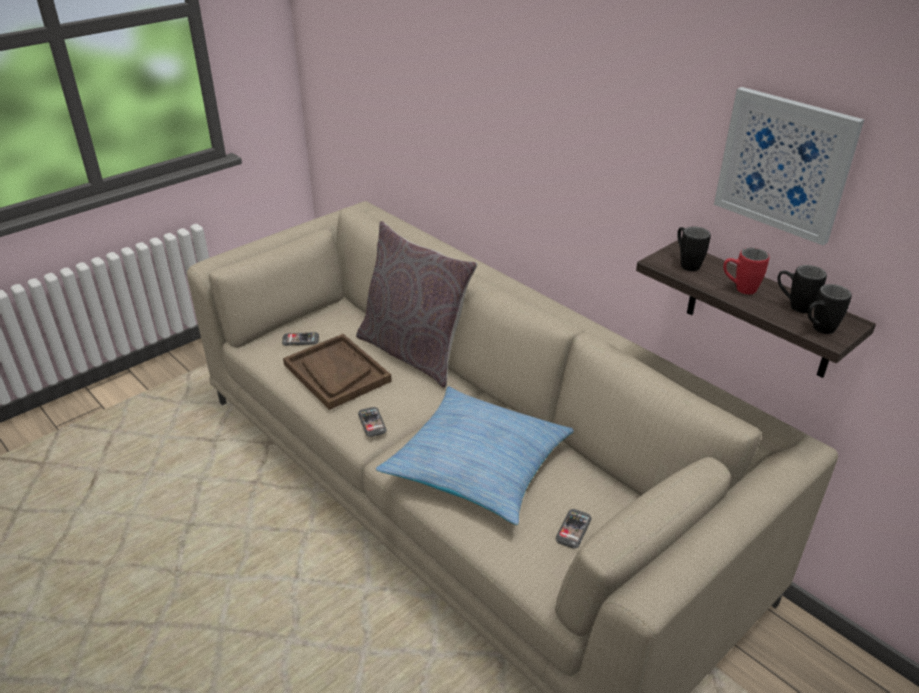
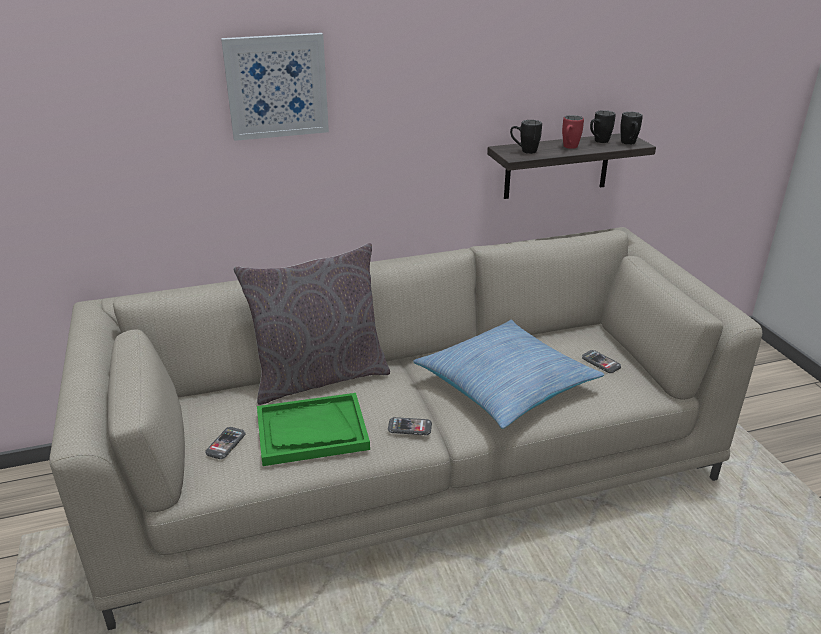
camera: 65 degrees left, 5 degrees down
brown tray [283,334,392,410] -> green tray [257,393,370,466]
picture [714,87,864,245] -> picture moved to [221,33,329,141]

